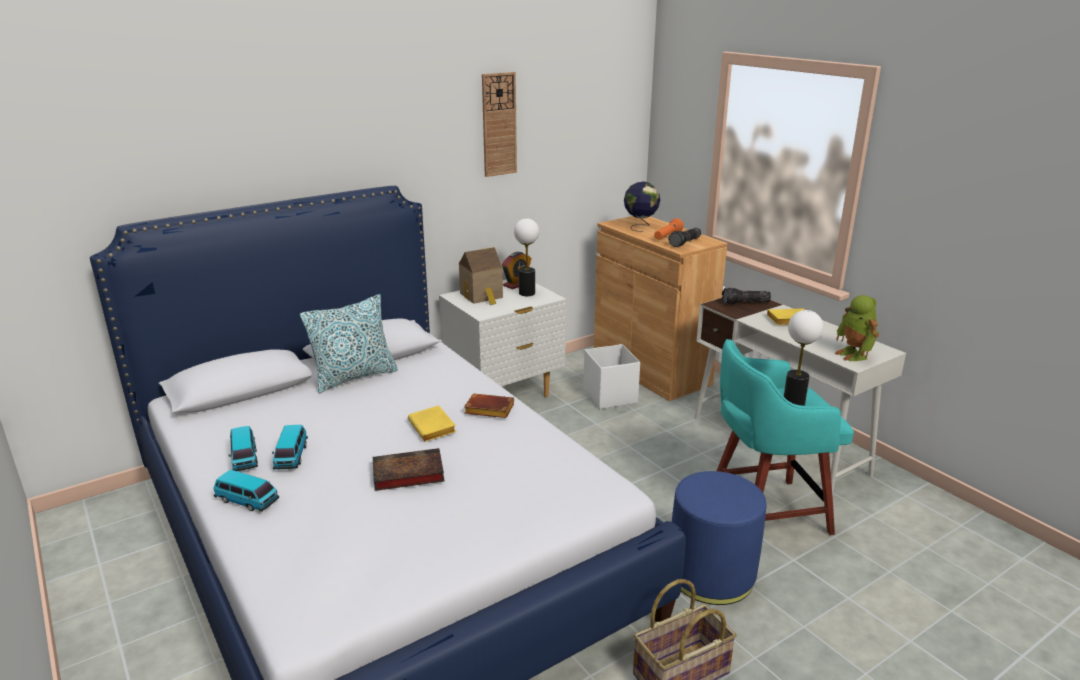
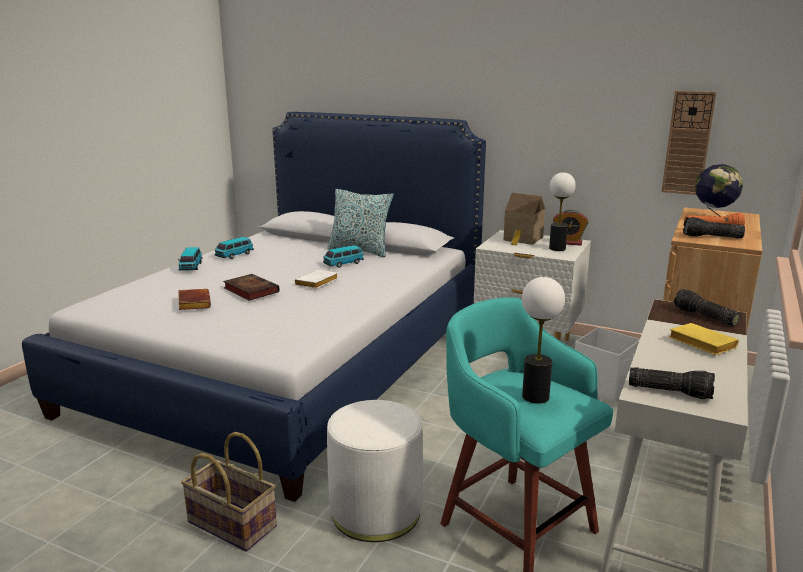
camera: 60 degrees right, 5 degrees down
toy car [272,425,308,469] -> toy car moved to [323,245,364,268]
yellow book [408,405,456,442] -> white book [295,270,339,289]
brown book [464,393,514,418] -> brown book moved to [178,289,211,310]
wall clock [482,72,517,177] -> wall clock moved to [662,91,717,195]
blue ottoman [672,471,766,605] -> white ottoman [327,400,423,542]
toy robot [835,295,879,361] -> flashlight [629,367,715,399]

